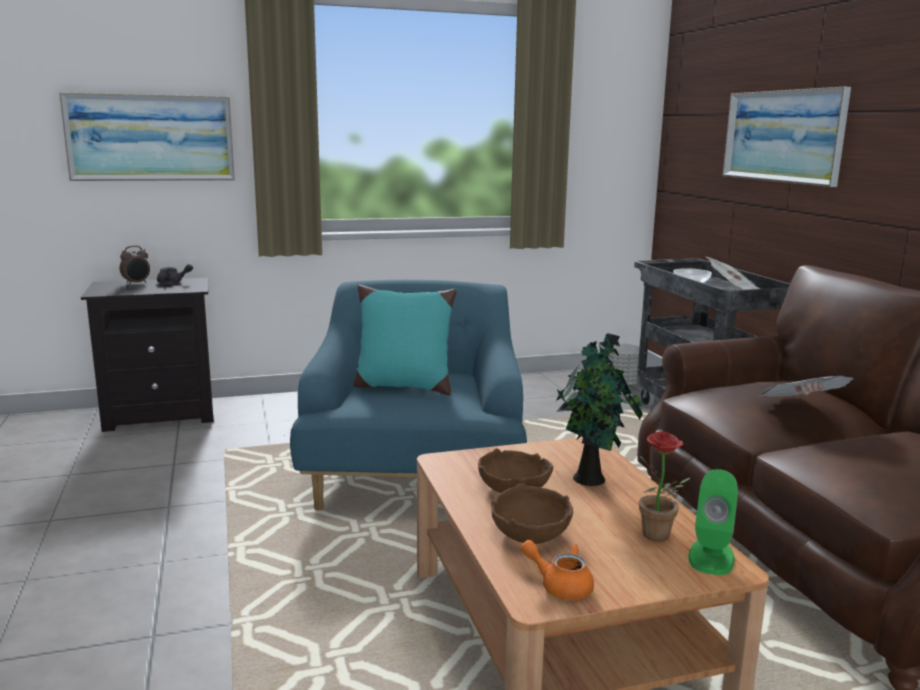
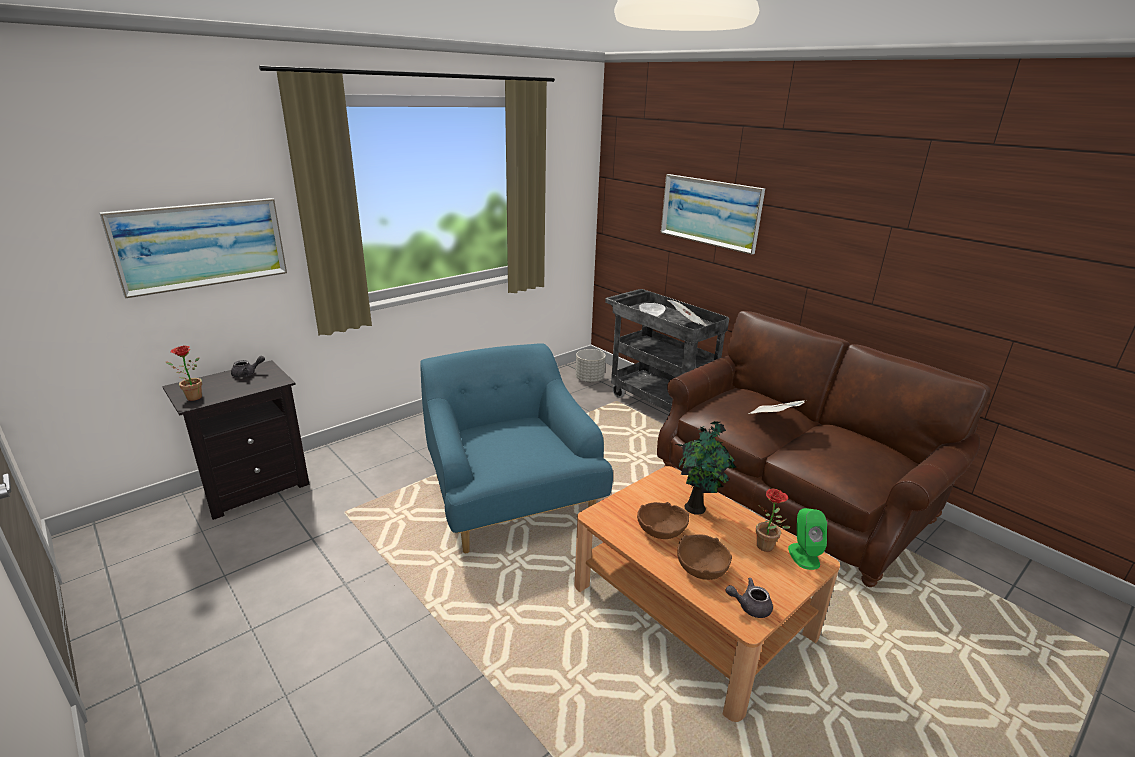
camera: 25 degrees left, 10 degrees up
alarm clock [119,246,150,285] -> none
turquoise pillow [353,285,456,395] -> none
orange teapot [521,540,594,600] -> grey teapot [726,578,773,618]
none -> potted plant [165,345,202,401]

